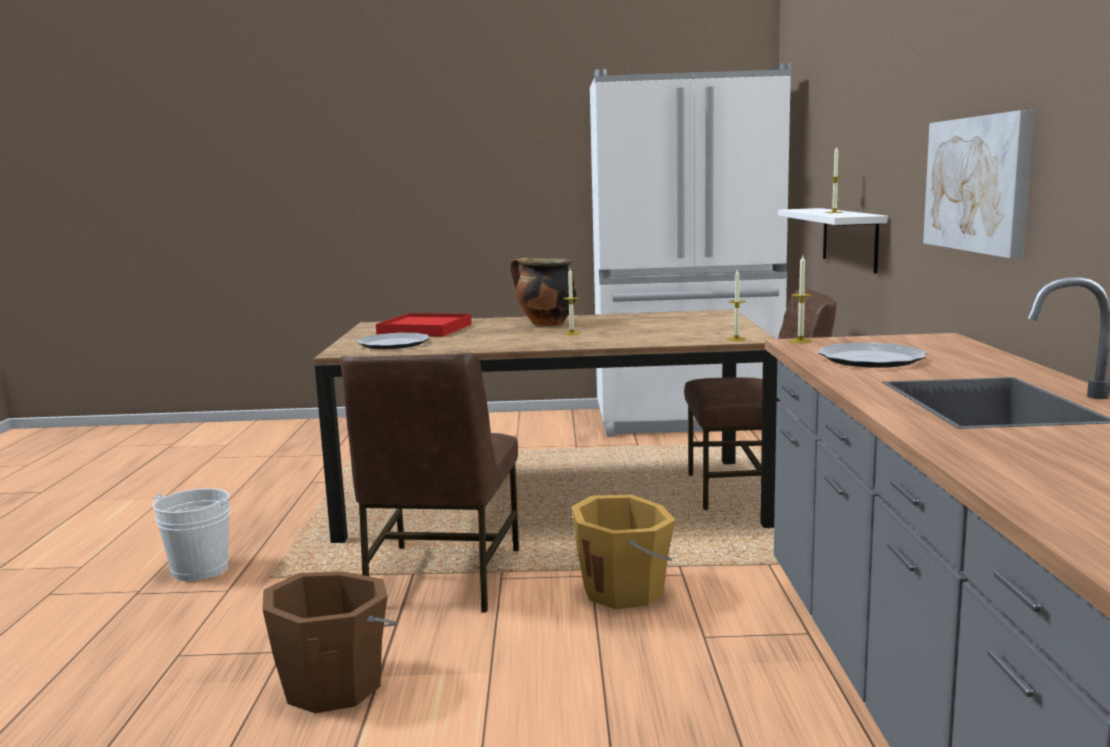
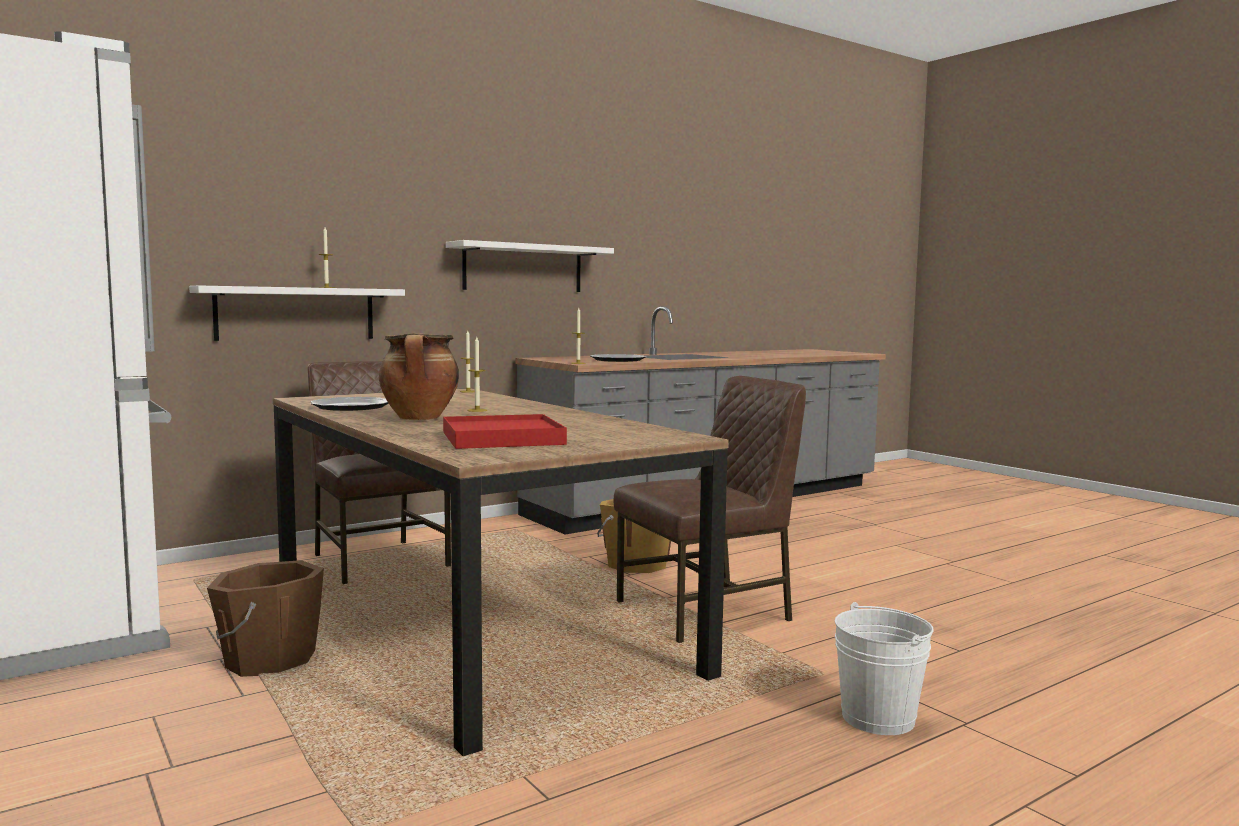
camera: 125 degrees left, 5 degrees down
brown bucket [262,571,396,713] -> brown bucket moved to [207,560,324,677]
plate [357,333,430,349] -> plate moved to [310,397,389,411]
picture [923,110,1034,258] -> white shelf [446,240,614,292]

